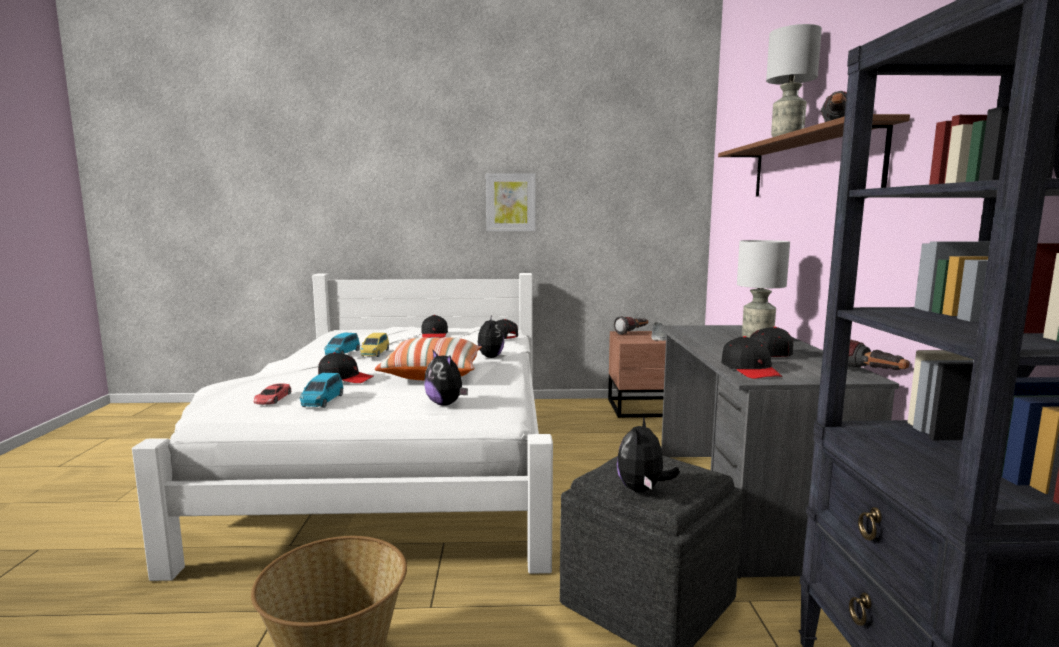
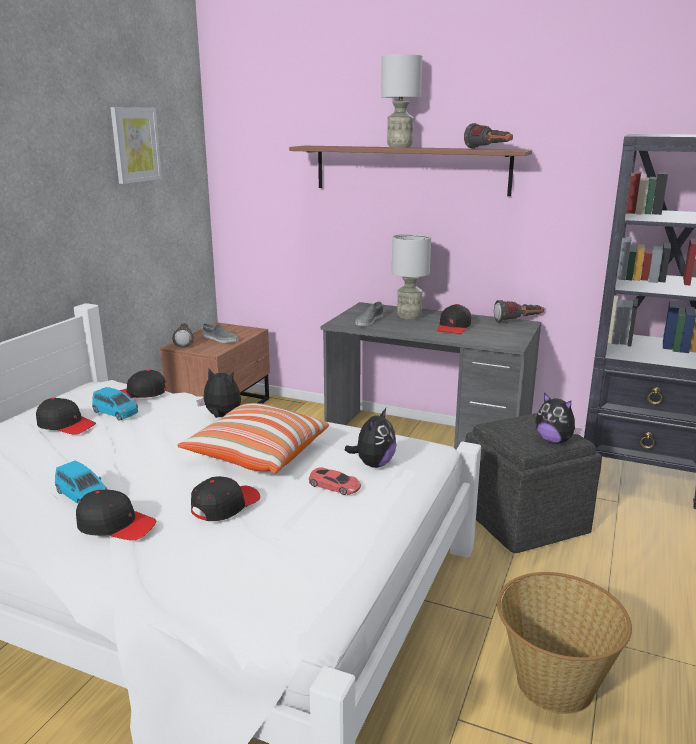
camera: 65 degrees left, 10 degrees up
red toy car [254,383,291,405] -> red toy car moved to [309,467,361,495]
blue toy car [300,373,343,408] -> blue toy car moved to [92,387,138,421]
yellow toy car [360,333,389,357] -> none
plush toy [424,349,468,406] -> plush toy turned 45 degrees counterclockwise [345,408,396,468]
picture [486,173,536,231] -> picture moved to [110,107,162,184]
black cap [721,336,782,379] -> black cap moved to [76,490,156,540]
none -> grey shoe [356,302,383,326]

